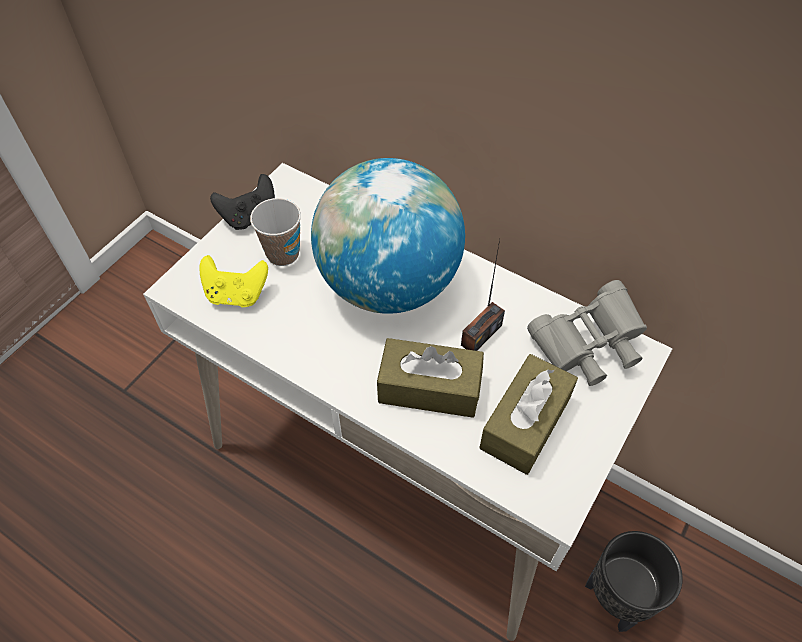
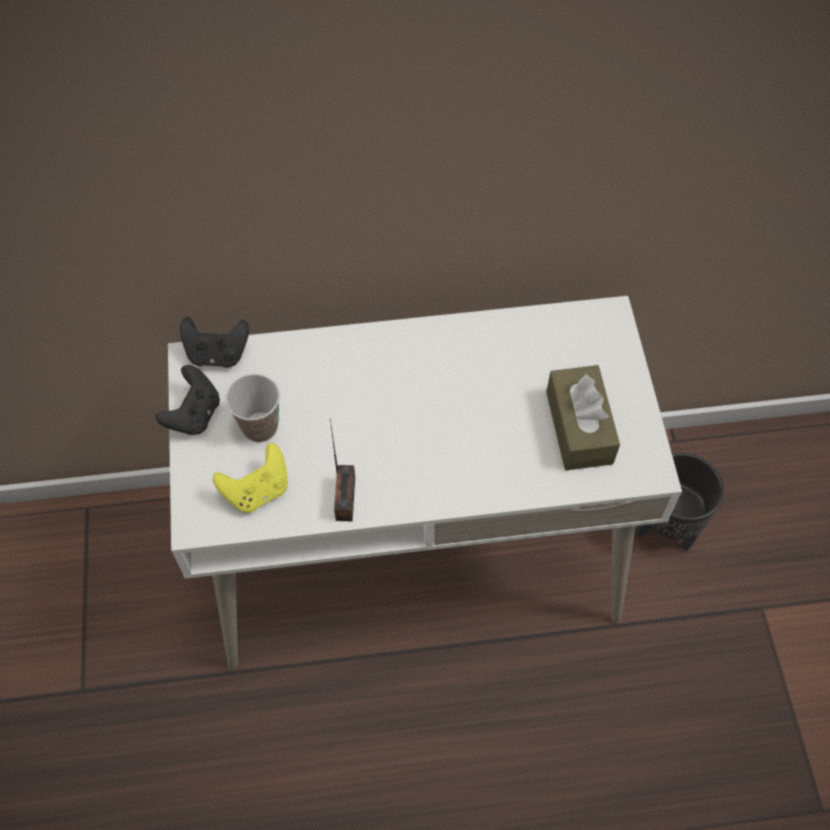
camera: 40 degrees left, 5 degrees up
globe [311,158,465,314] -> none
brown tissue box [377,338,484,418] -> none
radio [461,239,505,351] -> radio moved to [330,419,355,521]
grey binoculars [527,280,647,386] -> none
none -> black game controller [180,317,249,368]

